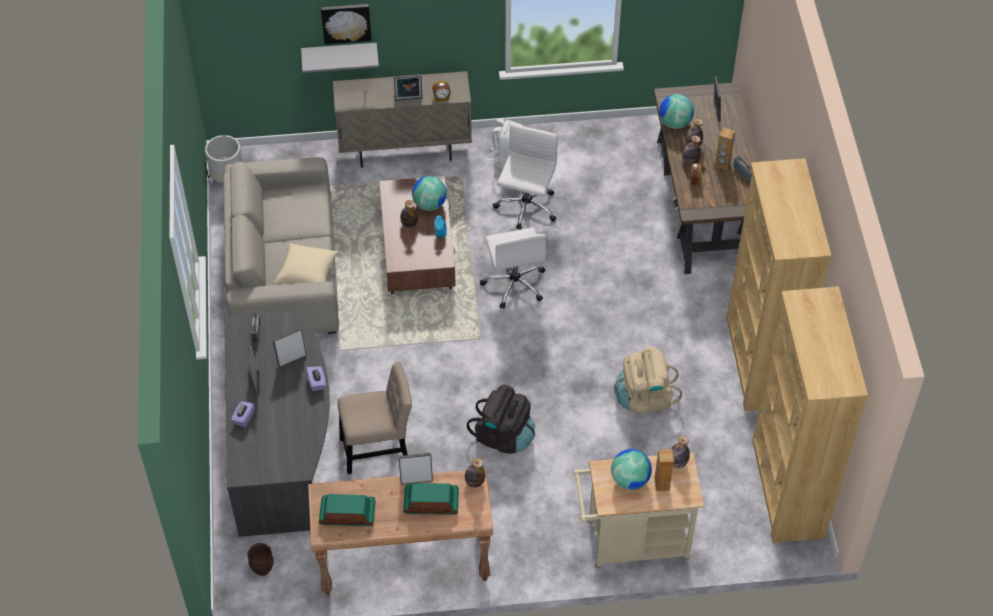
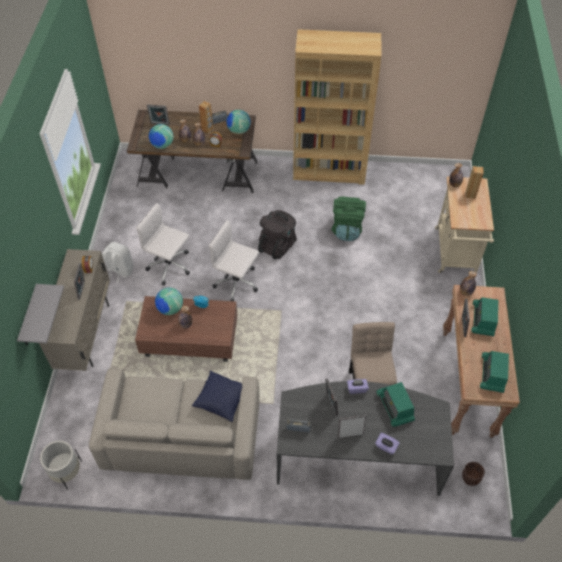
camera: 80 degrees left, 0 degrees up
beige pillow [273,243,338,284] -> blue pillow [192,370,242,422]
picture [321,4,372,44] -> none
black backpack [467,385,535,454] -> black backpack moved to [258,210,297,259]
white office chair [480,227,547,309] -> white office chair turned 150 degrees counterclockwise [209,220,259,301]
globe [611,449,652,490] -> globe moved to [226,110,251,134]
beige backpack [614,347,682,413] -> green backpack [332,196,366,241]
brown bookcase [752,286,868,543] -> none
none -> radio [376,382,415,427]

